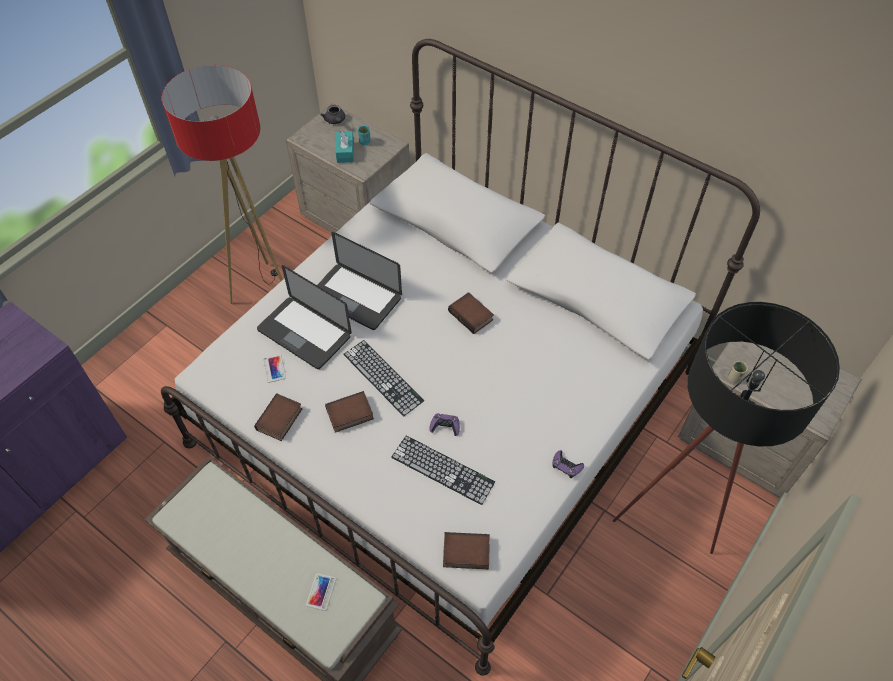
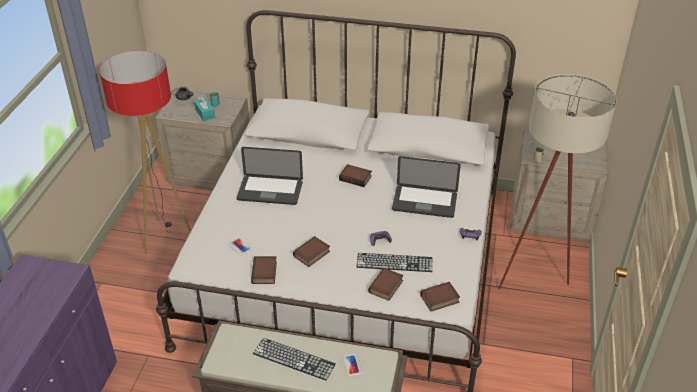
camera: 25 degrees left, 15 degrees down
laptop [257,265,352,369] -> laptop moved to [392,156,461,218]
keyboard [343,340,424,416] -> keyboard moved to [253,338,336,381]
black floor lamp [613,302,840,554] -> beige floor lamp [498,74,617,289]
none -> book [368,268,403,301]

